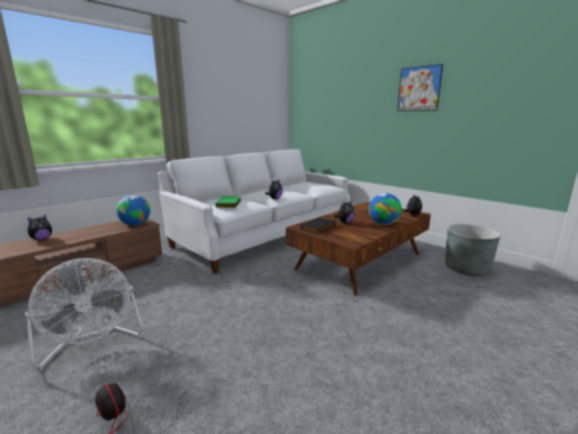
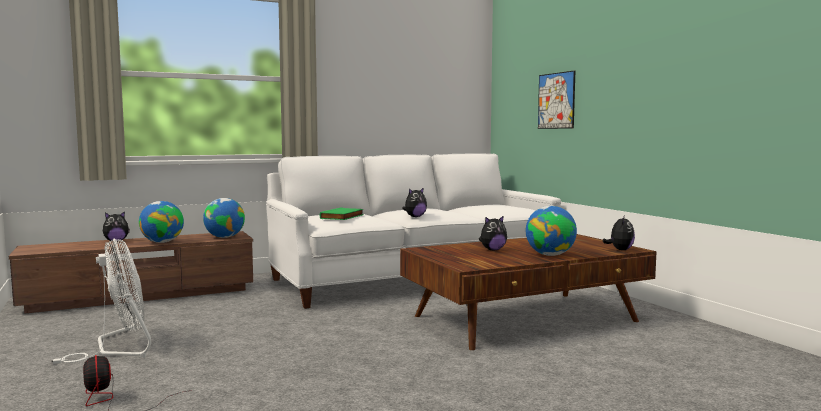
camera: 20 degrees right, 10 degrees down
white fan [25,258,143,371] -> white fan turned 105 degrees counterclockwise [51,239,151,364]
black book [301,217,337,234] -> none
picture [397,64,443,111] -> picture moved to [538,70,575,129]
grey planter [445,224,500,276] -> none
none -> globe [139,201,184,243]

